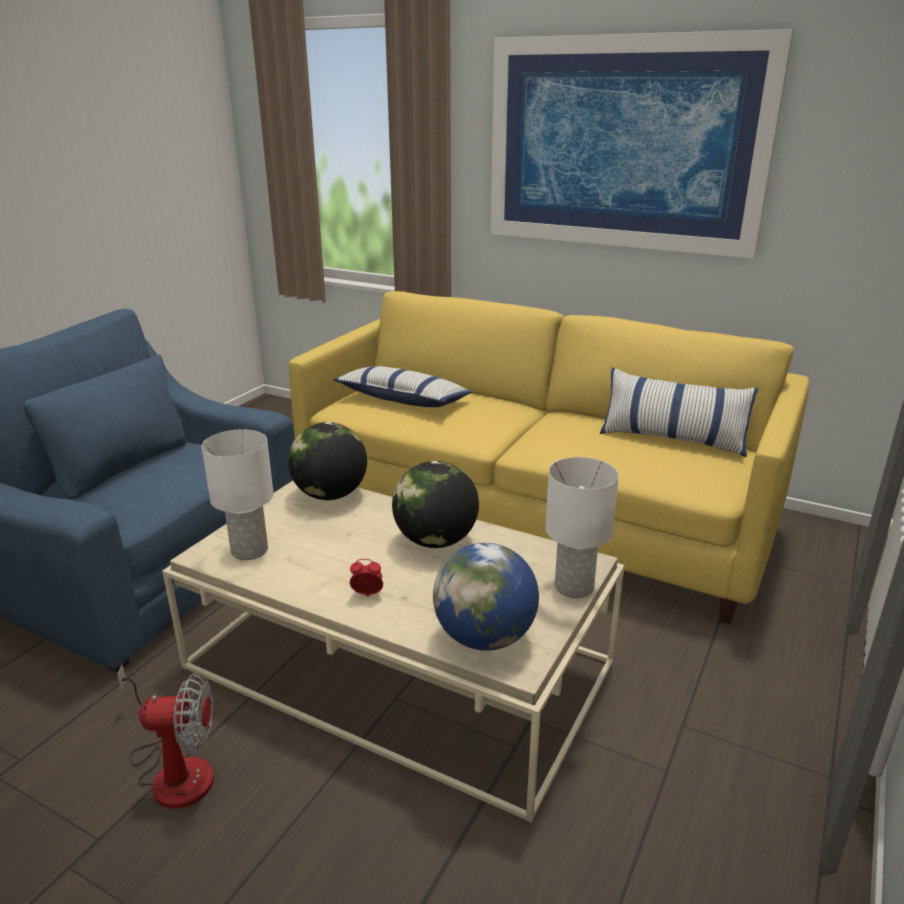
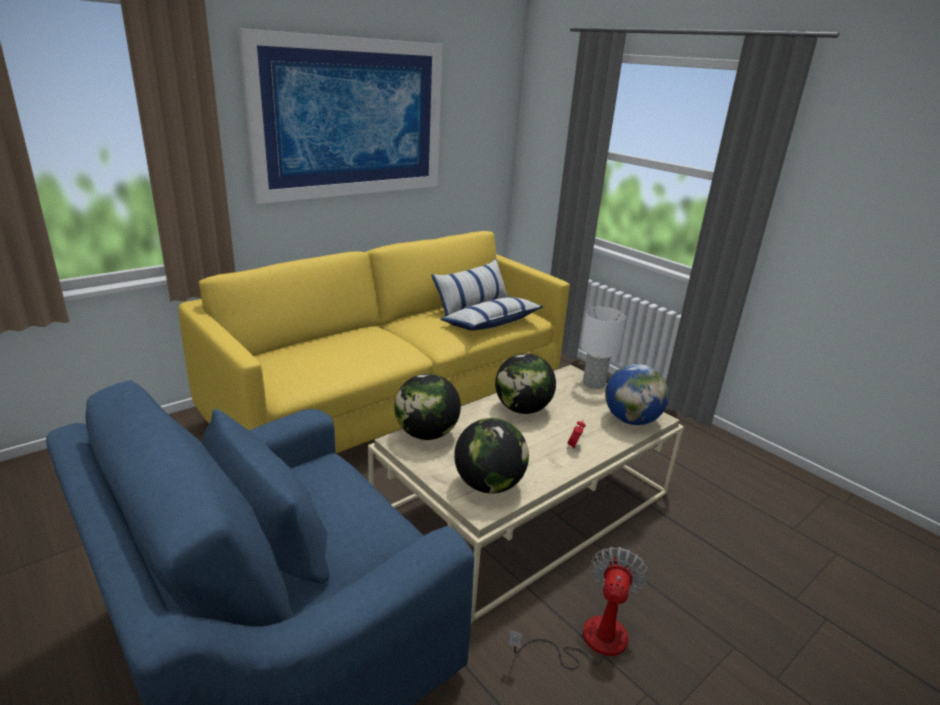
camera: 70 degrees left, 0 degrees up
white table lamp [201,429,274,560] -> globe [454,418,529,494]
pillow [333,366,472,407] -> pillow moved to [440,297,543,330]

